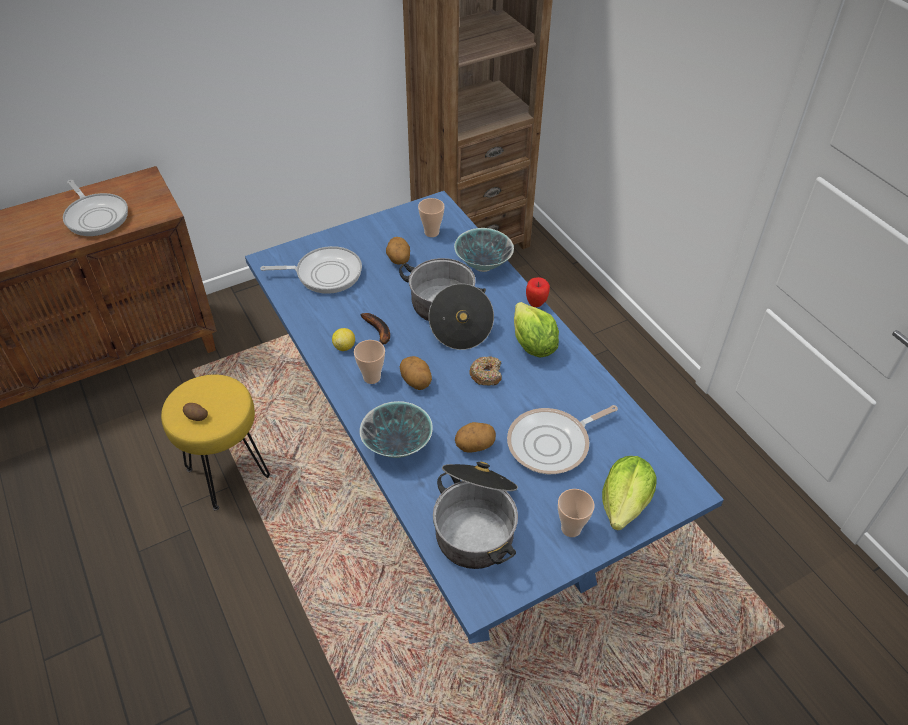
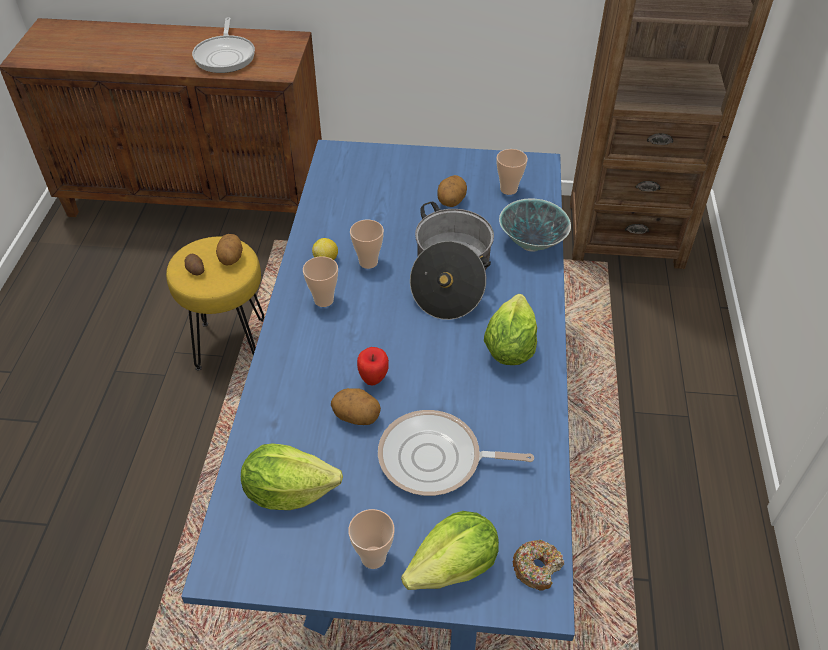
camera: 35 degrees right, 0 degrees up
frying pan [260,246,362,294] -> none
bowl [360,401,433,458] -> none
banana [361,313,390,345] -> cup [350,220,384,269]
potato [400,356,432,390] -> potato moved to [216,234,243,265]
cooking pot [433,462,518,569] -> lettuce [241,444,343,510]
donut [469,356,502,385] -> donut moved to [513,539,564,591]
apple [526,277,550,307] -> apple moved to [357,347,389,386]

